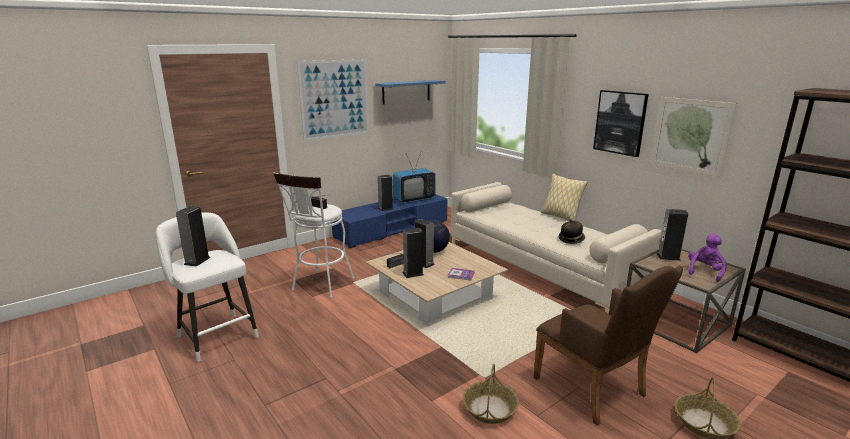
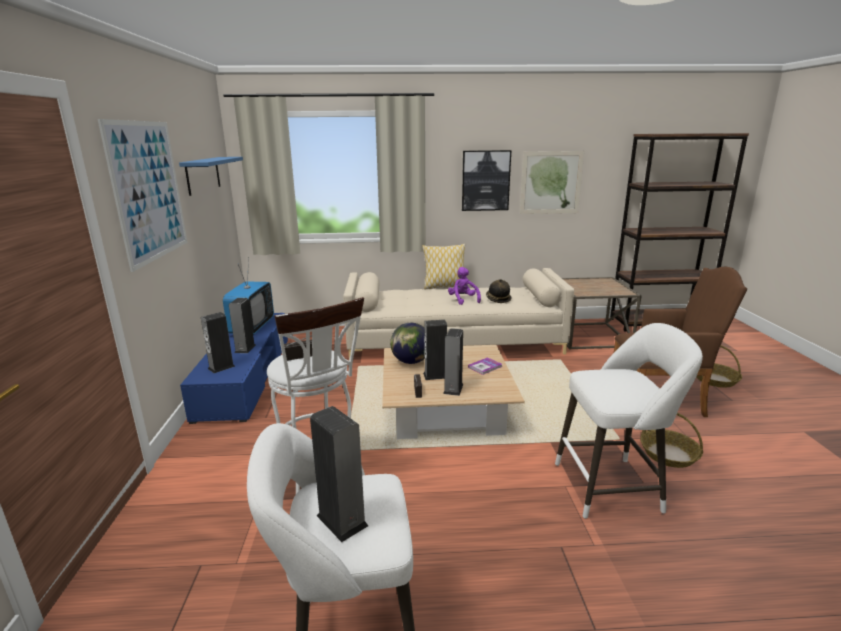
camera: 55 degrees left, 0 degrees up
speaker [657,209,688,261] -> speaker moved to [201,312,235,373]
purple plush toy [688,233,727,282] -> purple plush toy moved to [448,267,481,305]
none -> white stool [555,323,703,519]

